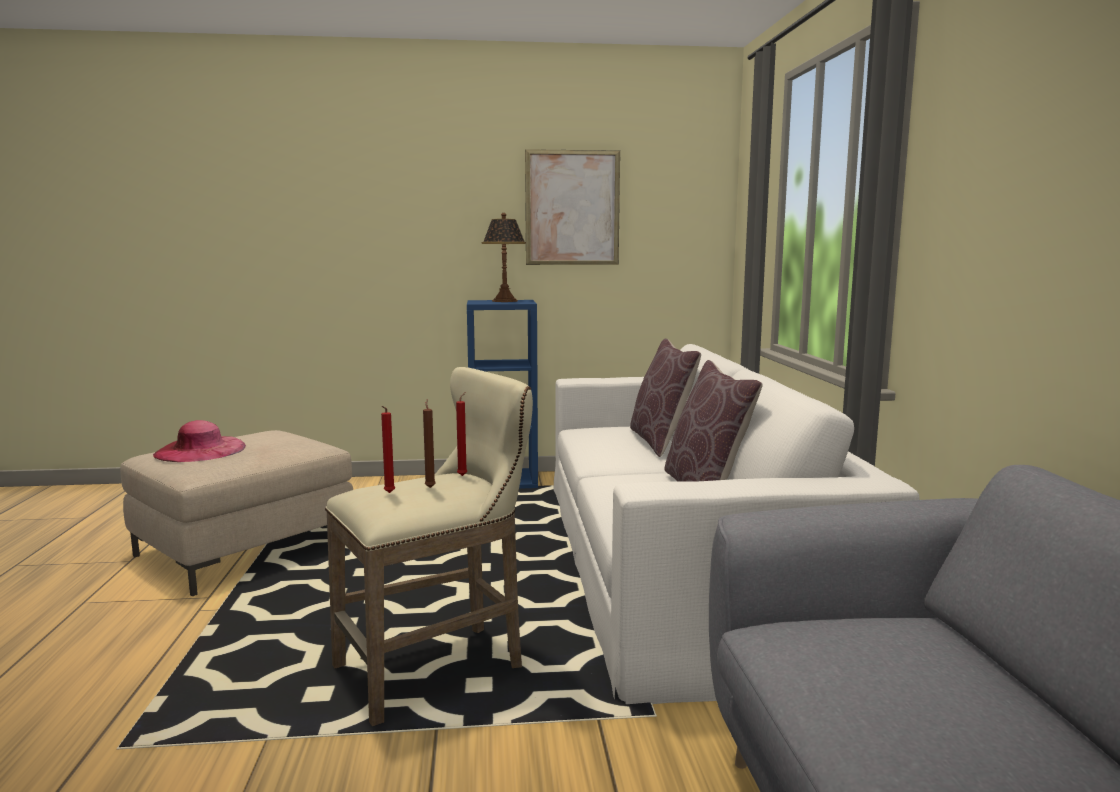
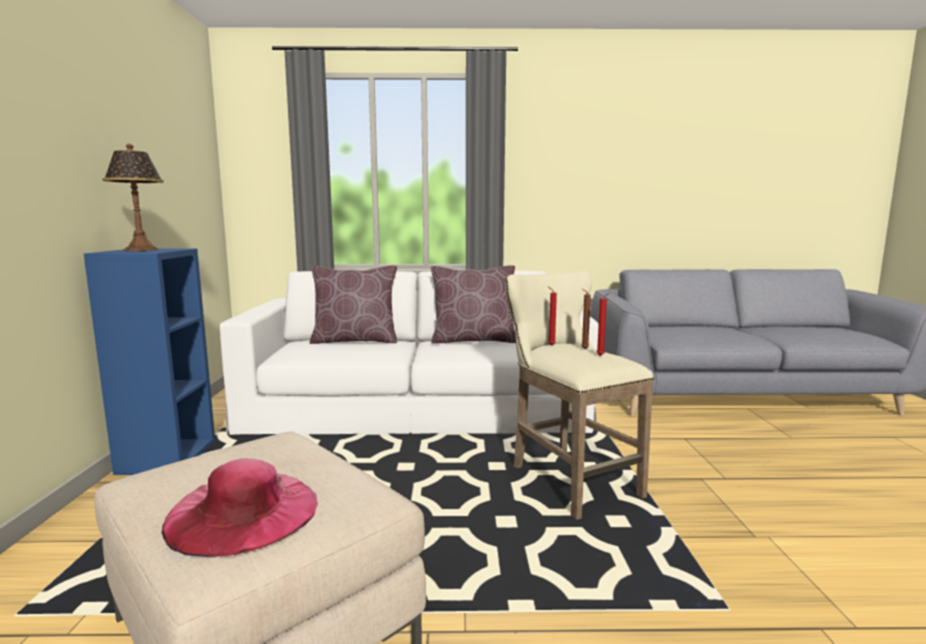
camera: 85 degrees left, 0 degrees up
picture [525,149,620,265] -> none

